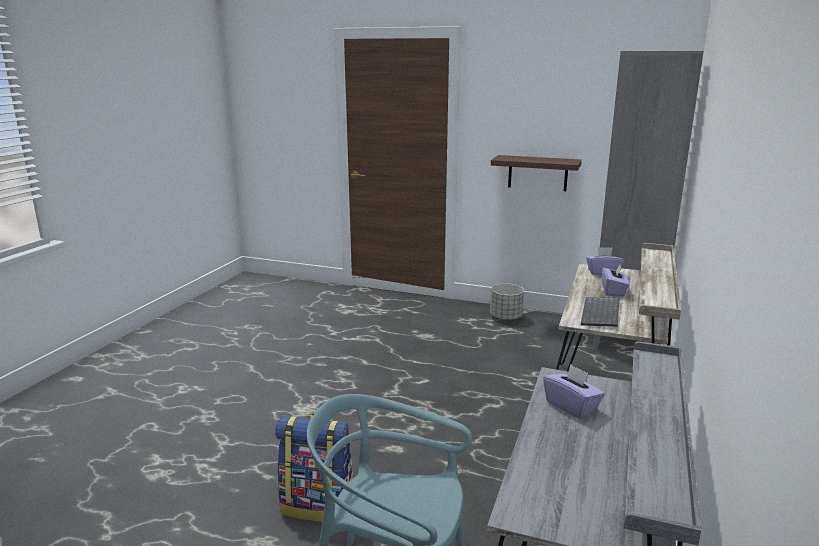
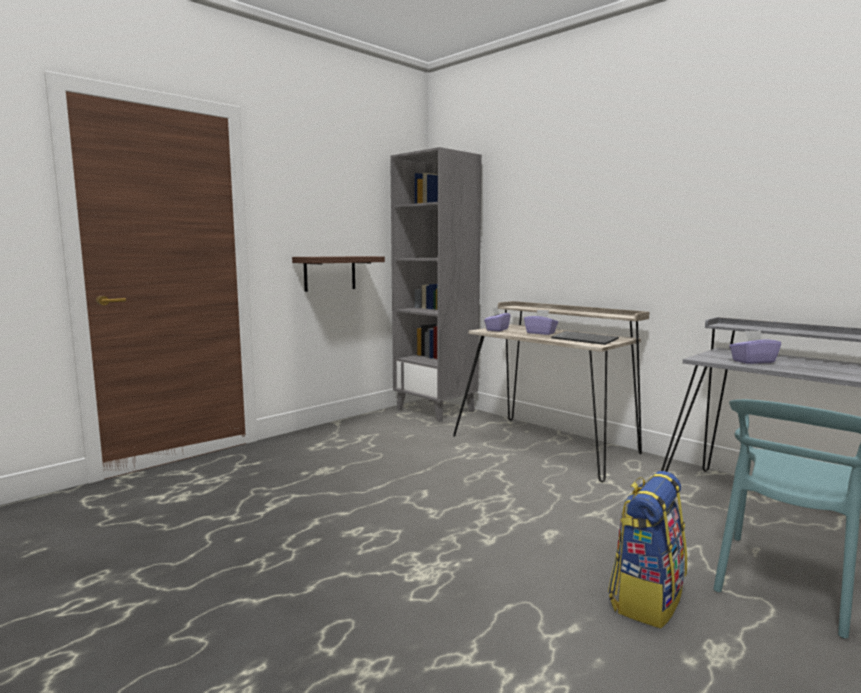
camera: 65 degrees left, 10 degrees down
grey planter [490,283,524,320] -> none

